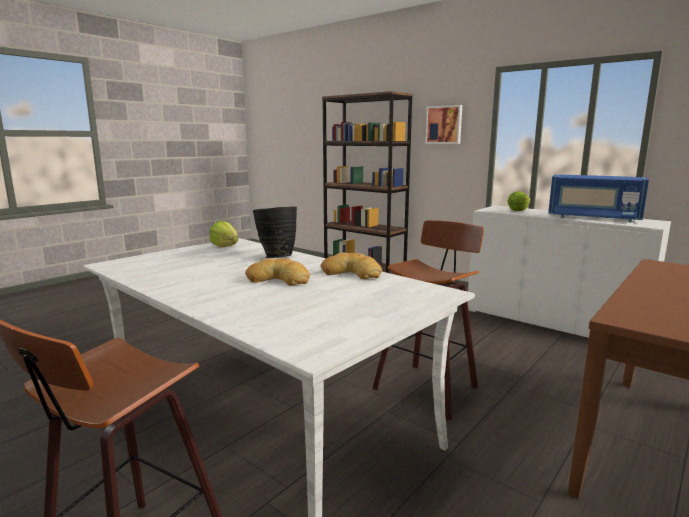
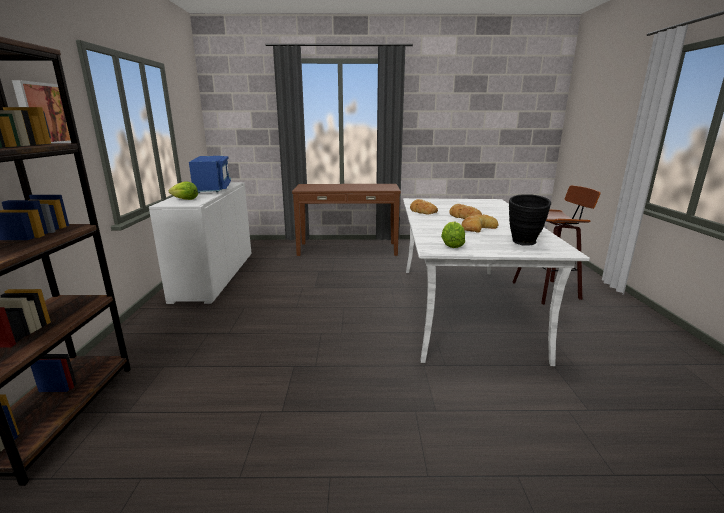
camera: 130 degrees left, 5 degrees up
black vase [253,207,297,258] -> black vase moved to [509,194,551,246]
stool [372,220,484,420] -> none
none -> bread [462,214,499,233]

